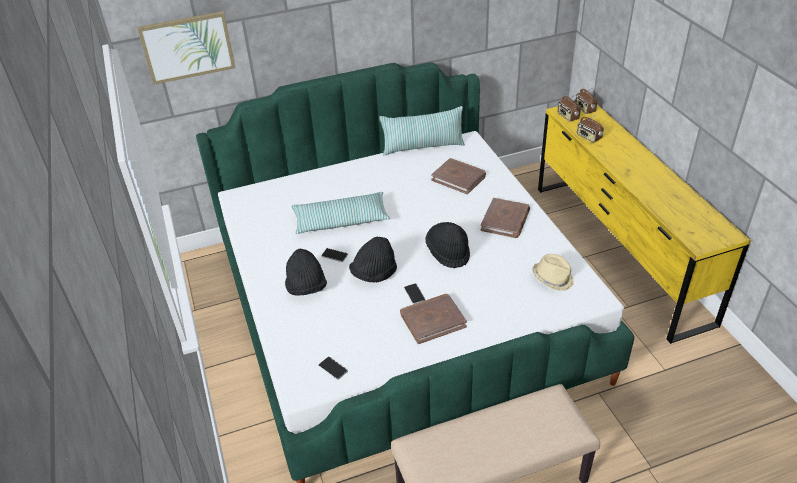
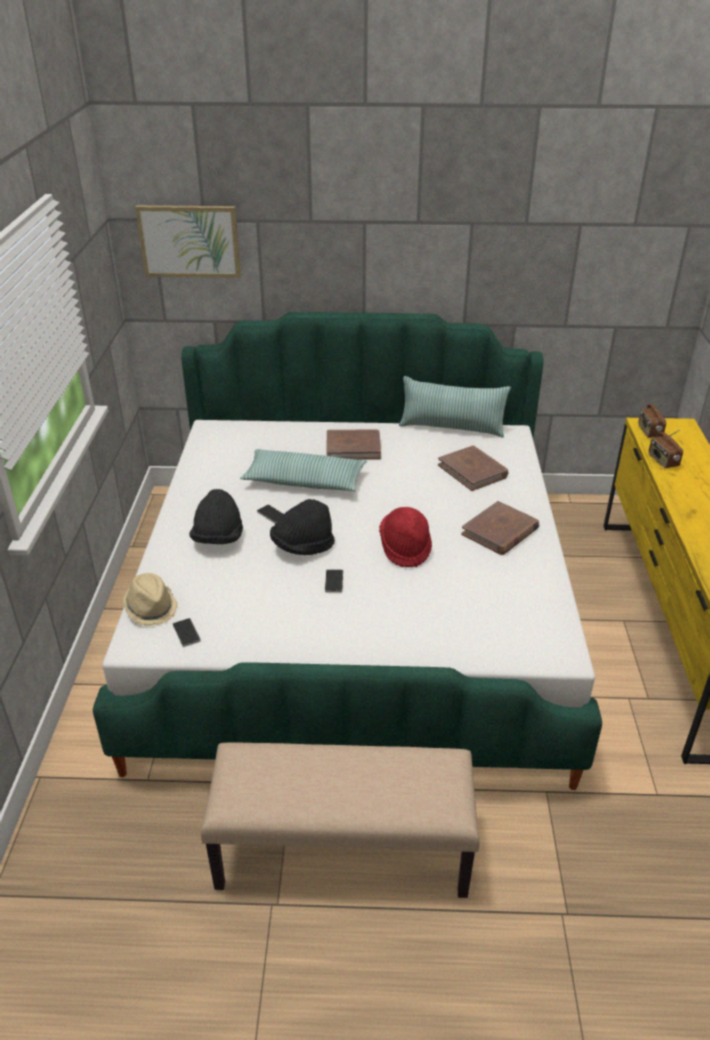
camera: 20 degrees right, 5 degrees down
brown book [400,294,467,344] -> brown book moved to [326,429,381,460]
black hat [425,222,470,268] -> red hat [379,507,432,567]
beige hat [532,254,574,291] -> beige hat moved to [123,573,178,626]
radio [575,88,597,114] -> none

